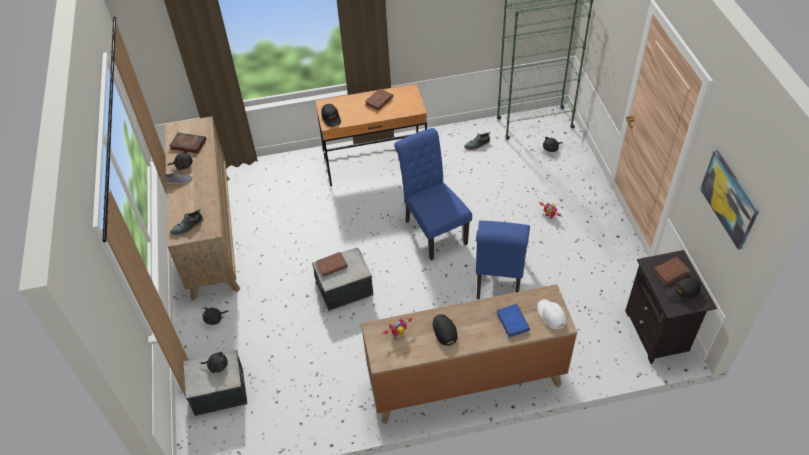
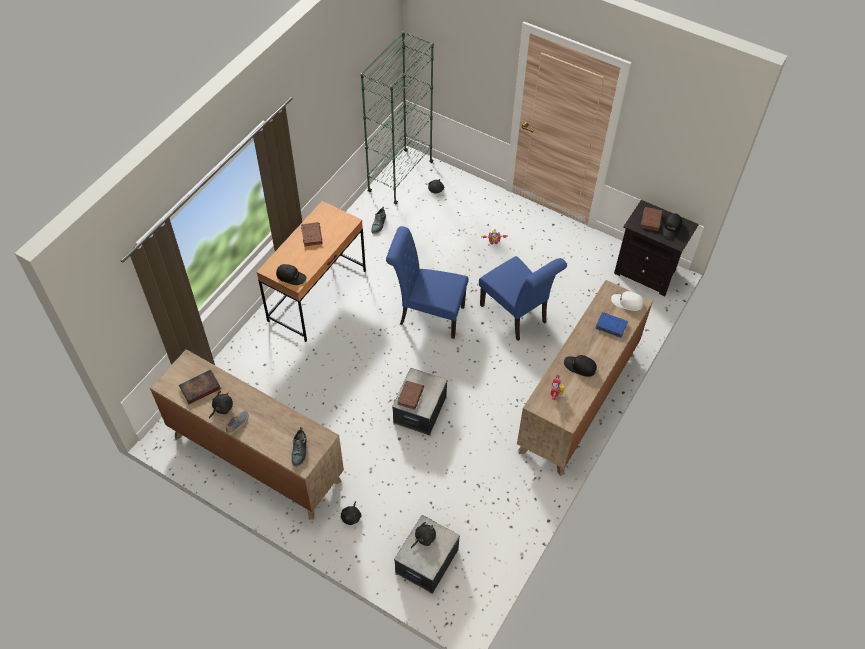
camera: 50 degrees left, 5 degrees up
picture [700,150,759,250] -> none

